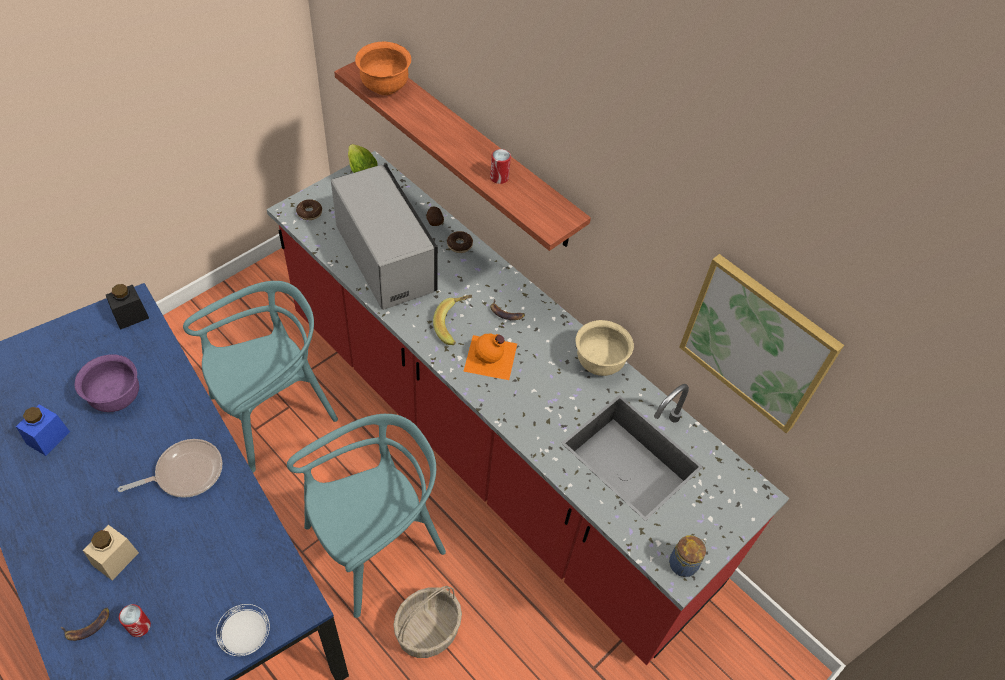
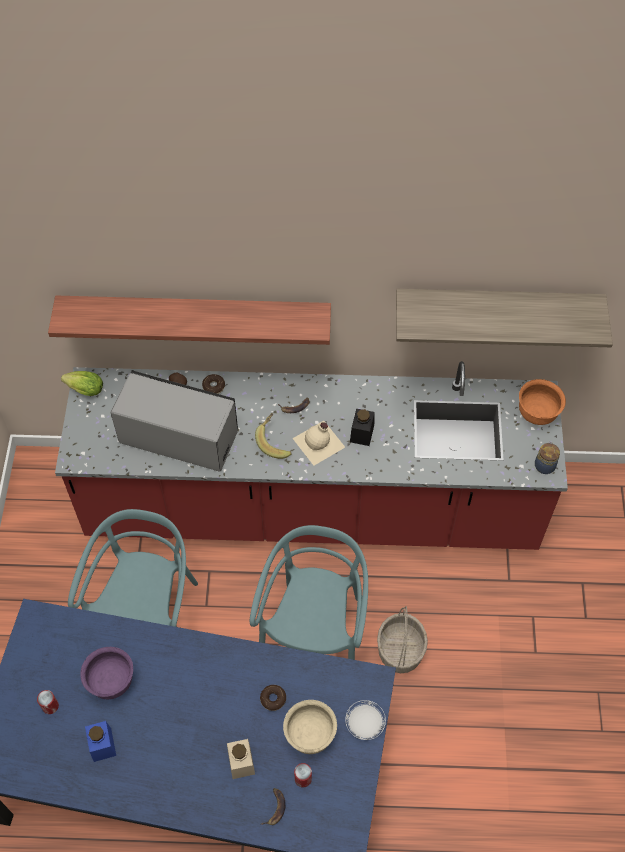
camera: 40 degrees left, 5 degrees up
black jar [106,284,149,330] -> black jar moved to [350,409,375,446]
frying pan [118,439,222,498] -> none
donut [296,199,322,220] -> donut moved to [260,685,286,711]
orange bowl [355,42,411,95] -> orange bowl moved to [519,379,566,425]
orange bottle [463,334,517,380] -> beige bottle [292,421,345,465]
can [490,149,511,184] -> can moved to [37,690,59,714]
beige bowl [576,320,634,376] -> beige bowl moved to [283,700,337,754]
picture [679,254,844,433] -> shelf [396,289,613,347]

